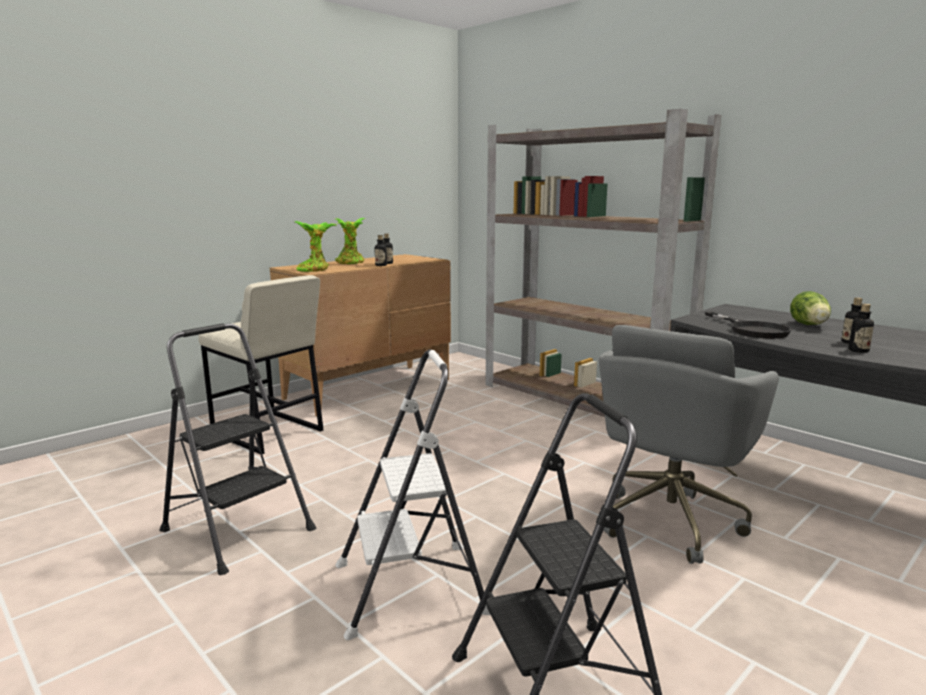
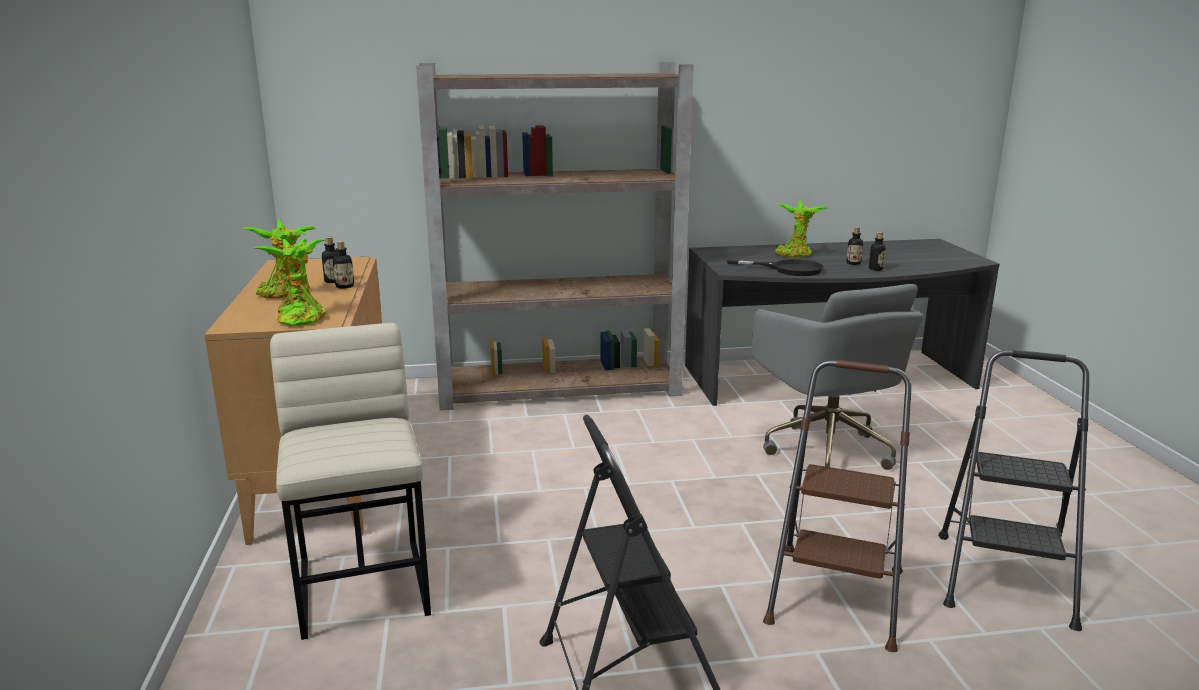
camera: 55 degrees left, 5 degrees up
beige chair [198,275,323,454] -> beige chair turned 90 degrees counterclockwise [270,323,431,640]
white step ladder [335,349,490,640] -> brown step ladder [763,360,911,652]
lettuce [790,291,831,325] -> potted plant [775,200,828,258]

